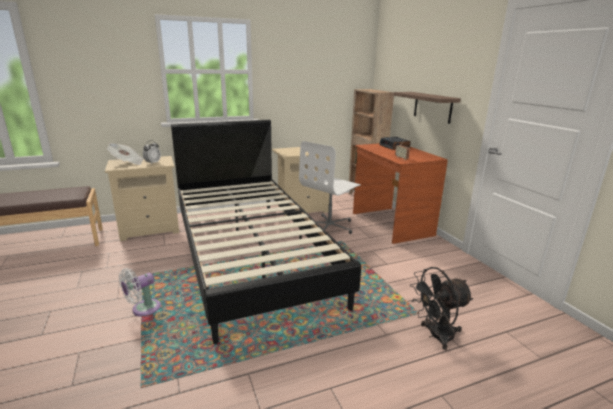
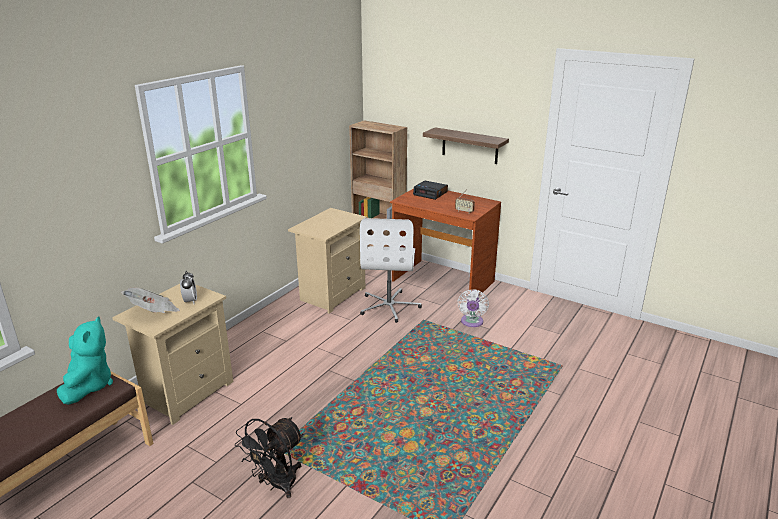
camera: 35 degrees left, 5 degrees up
white fan [119,268,161,317] -> white fan moved to [458,289,489,327]
black bed [171,120,361,344] -> none
black fan [410,267,474,350] -> black fan moved to [235,417,303,498]
none -> turquoise plush toy [57,316,113,405]

